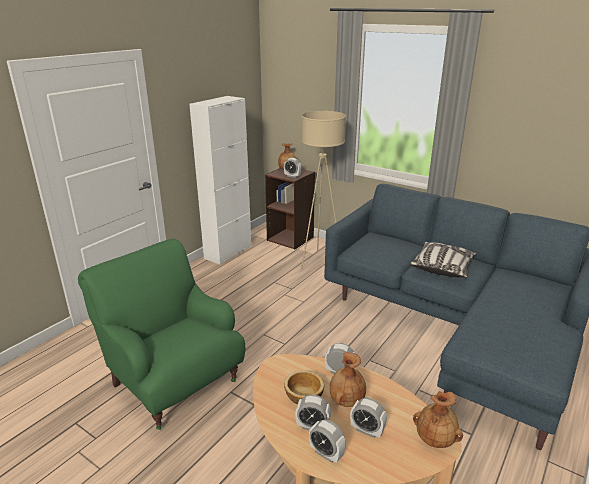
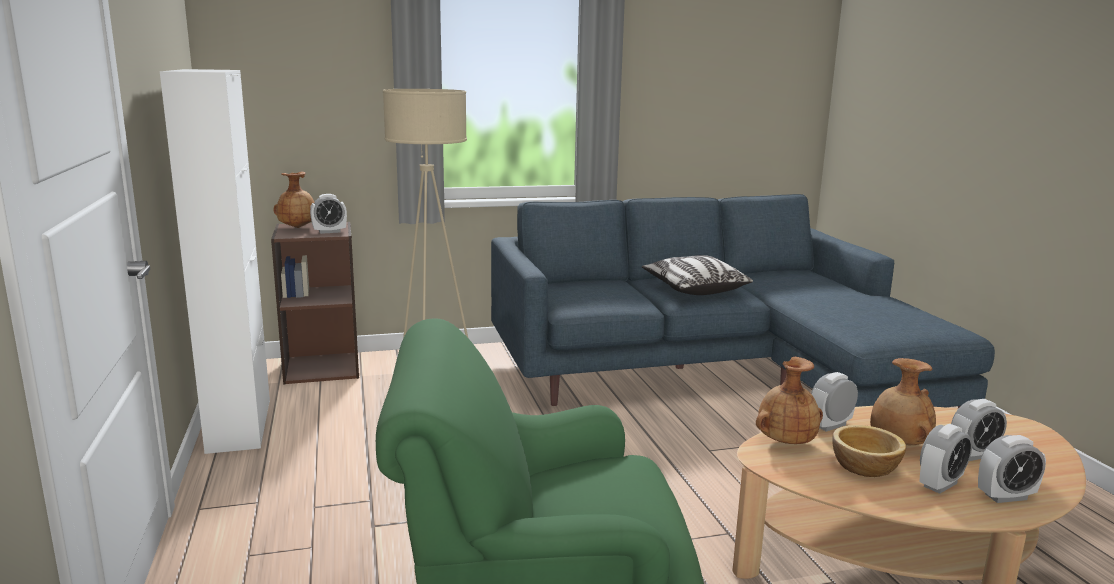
camera: 50 degrees left, 10 degrees down
brown vase [413,391,463,448] -> brown vase moved to [756,357,823,444]

